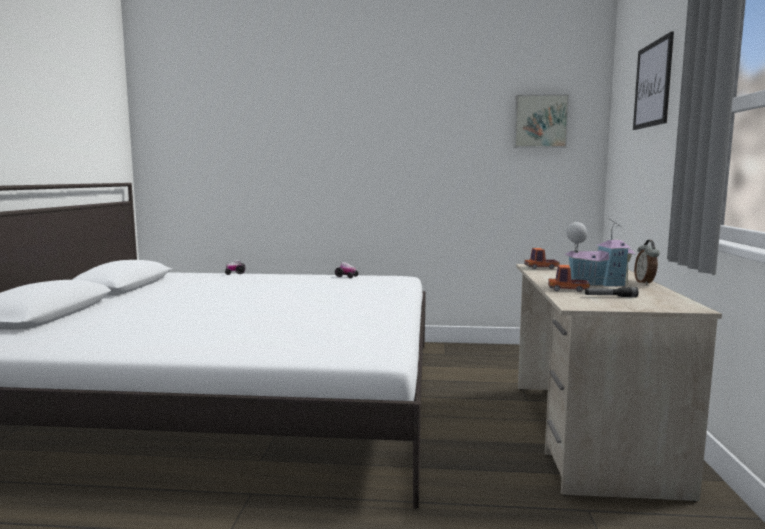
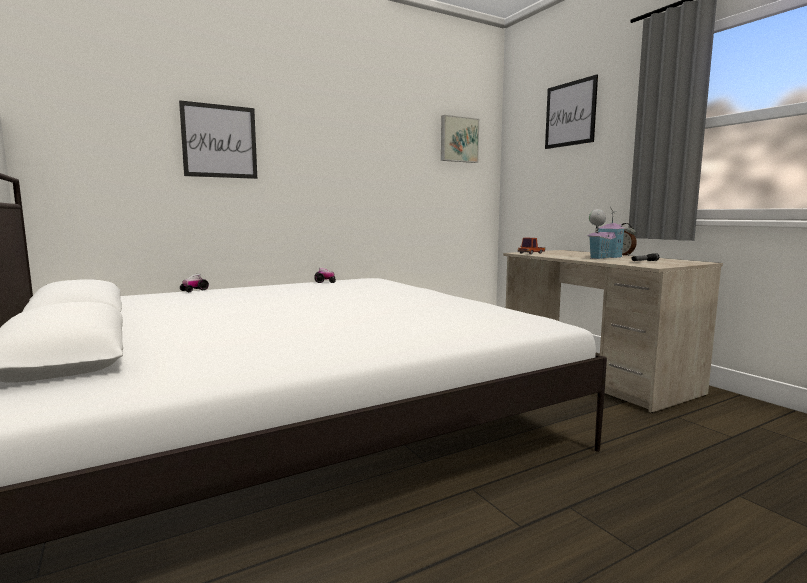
camera: 35 degrees left, 0 degrees up
toy truck [548,265,590,292] -> none
none -> picture [179,100,257,179]

